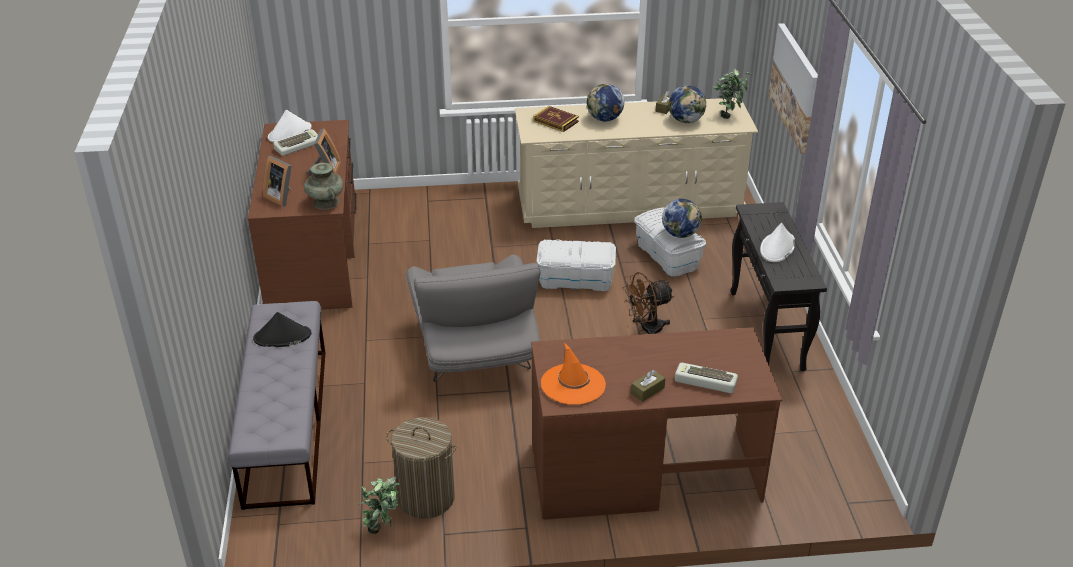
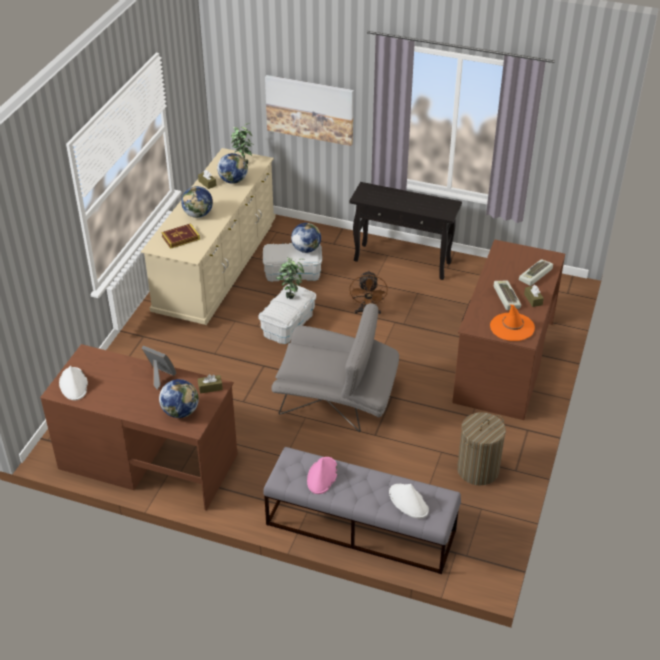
camera: 65 degrees left, 5 degrees up
black hat [253,312,311,347] -> pink hat [307,457,337,494]
picture frame [263,156,292,207] -> globe [159,379,199,418]
keyboard [273,129,318,156] -> keyboard moved to [494,281,521,310]
turquoise vase [304,163,343,209] -> brown tissue box [198,374,223,394]
potted plant [358,476,400,534] -> potted plant moved to [276,257,304,299]
white hat [760,223,795,262] -> white hat moved to [389,484,429,518]

